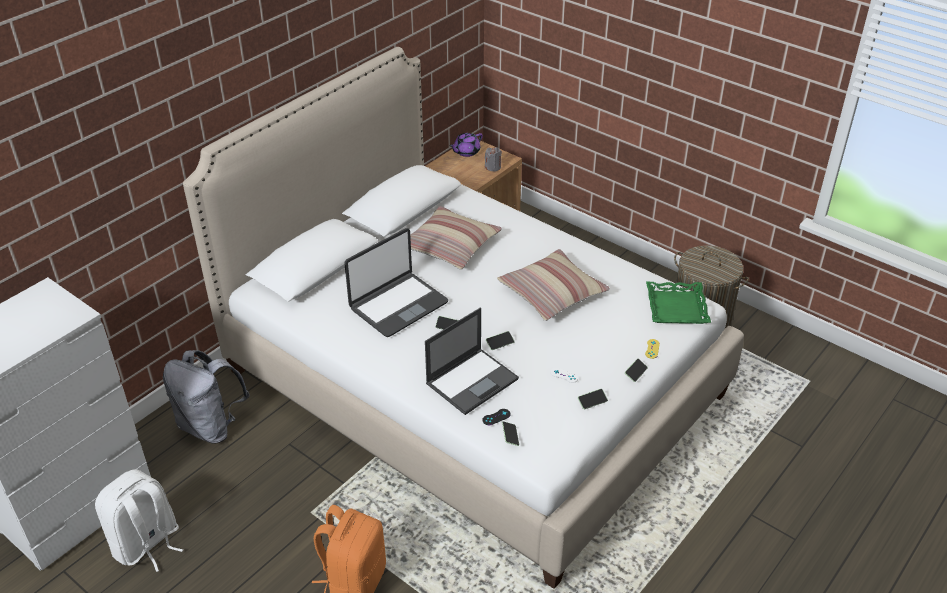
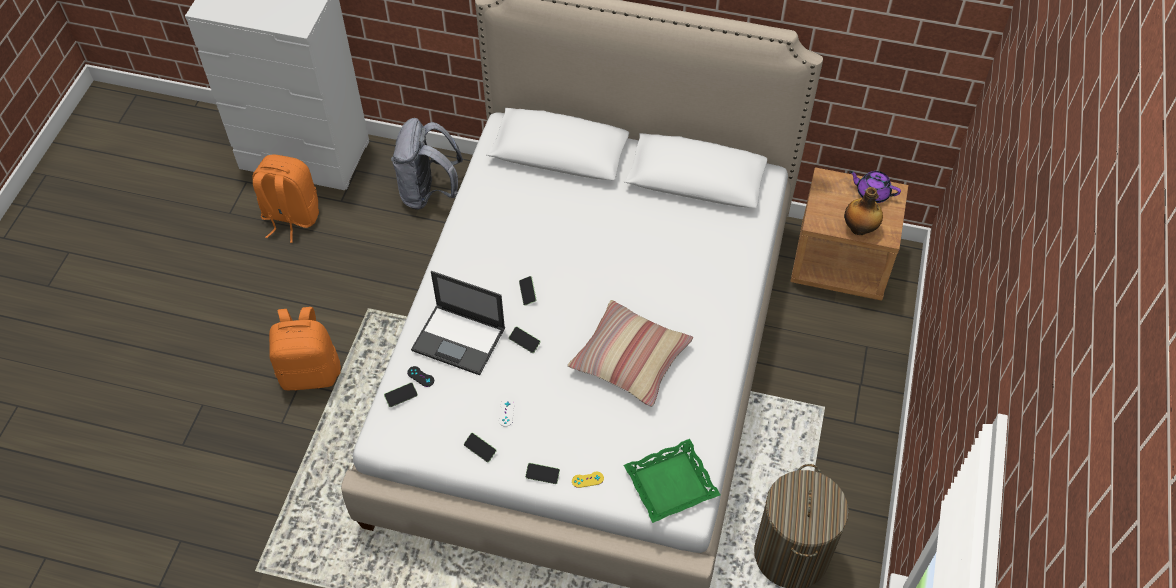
camera: 65 degrees right, 15 degrees up
white backpack [95,469,183,572] -> orange backpack [253,154,319,243]
laptop [344,228,448,337] -> none
pillow [410,206,502,270] -> none
grey candle [485,147,502,172] -> bottle [844,187,883,235]

